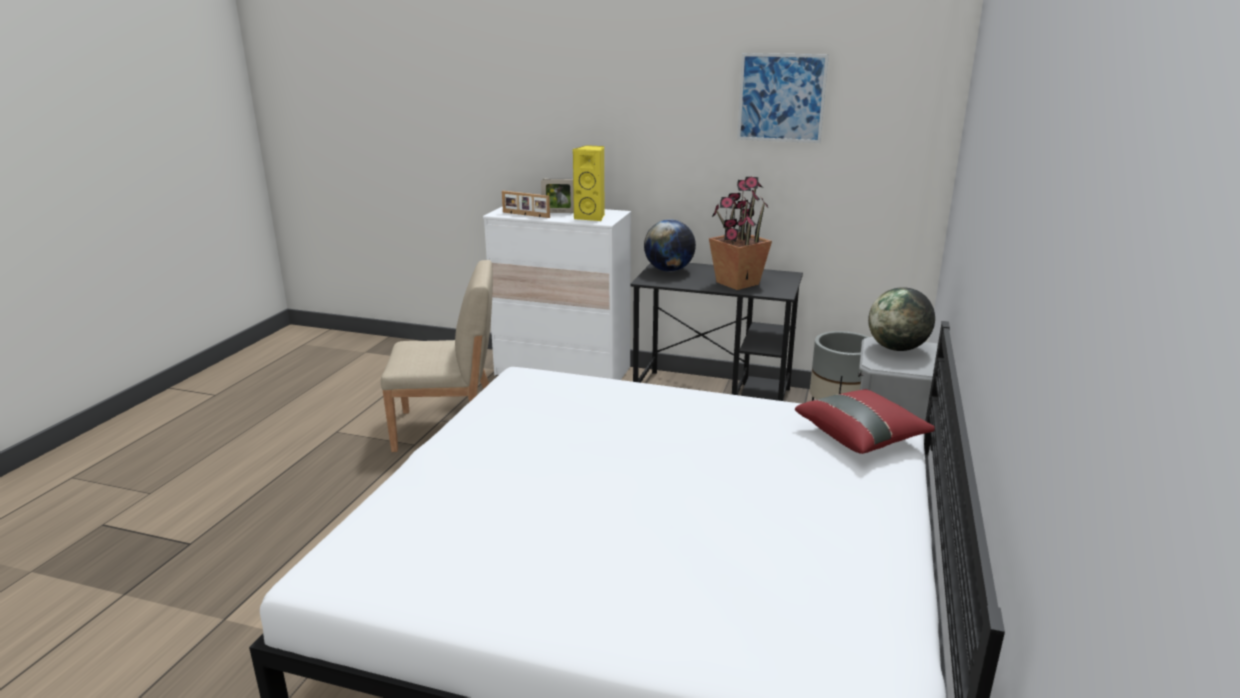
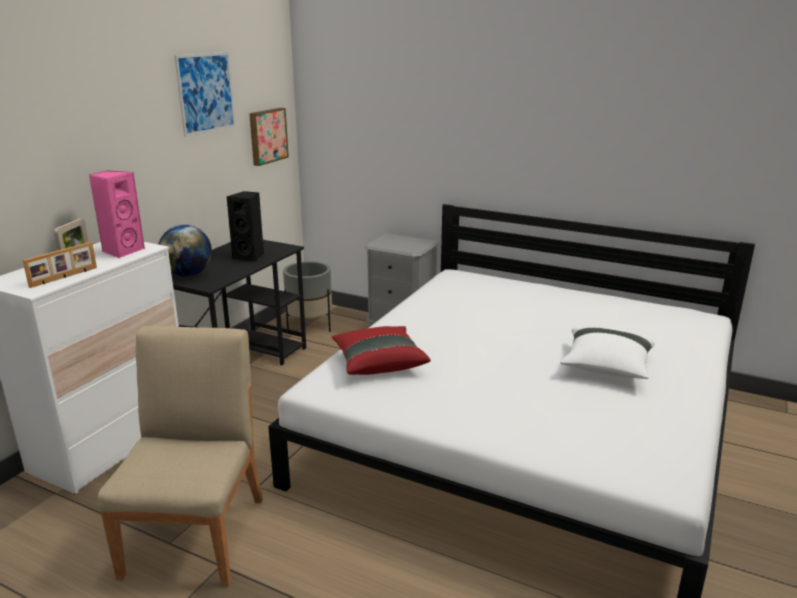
camera: 80 degrees left, 0 degrees up
yellow speaker [573,145,604,221] -> pink speaker [89,170,145,258]
potted plant [709,177,772,290] -> black speaker [227,191,264,262]
red pillow [795,389,935,454] -> red pillow moved to [332,326,431,375]
globe [868,287,935,351] -> none
none -> picture [249,108,289,166]
none -> white pillow [560,327,655,379]

